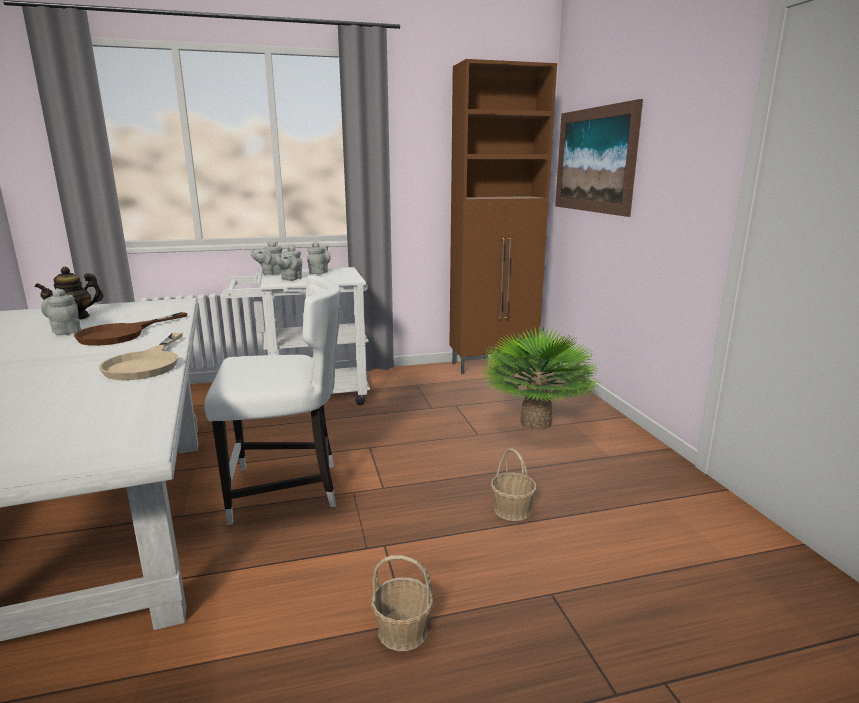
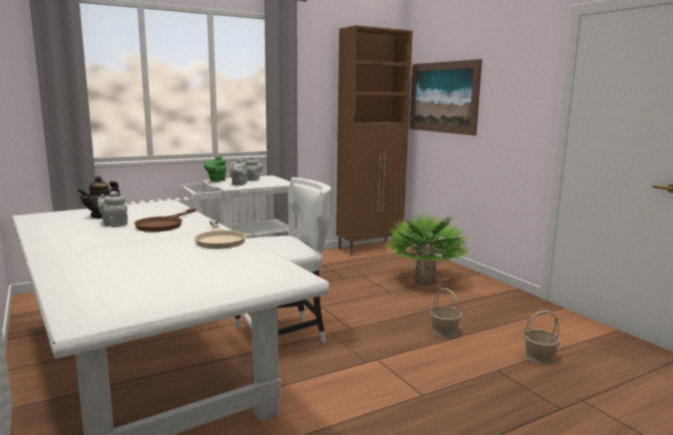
camera: 15 degrees left, 5 degrees down
grey teapot [251,241,283,275] -> green teapot [204,156,226,182]
basket [371,555,433,651] -> basket moved to [524,310,561,364]

